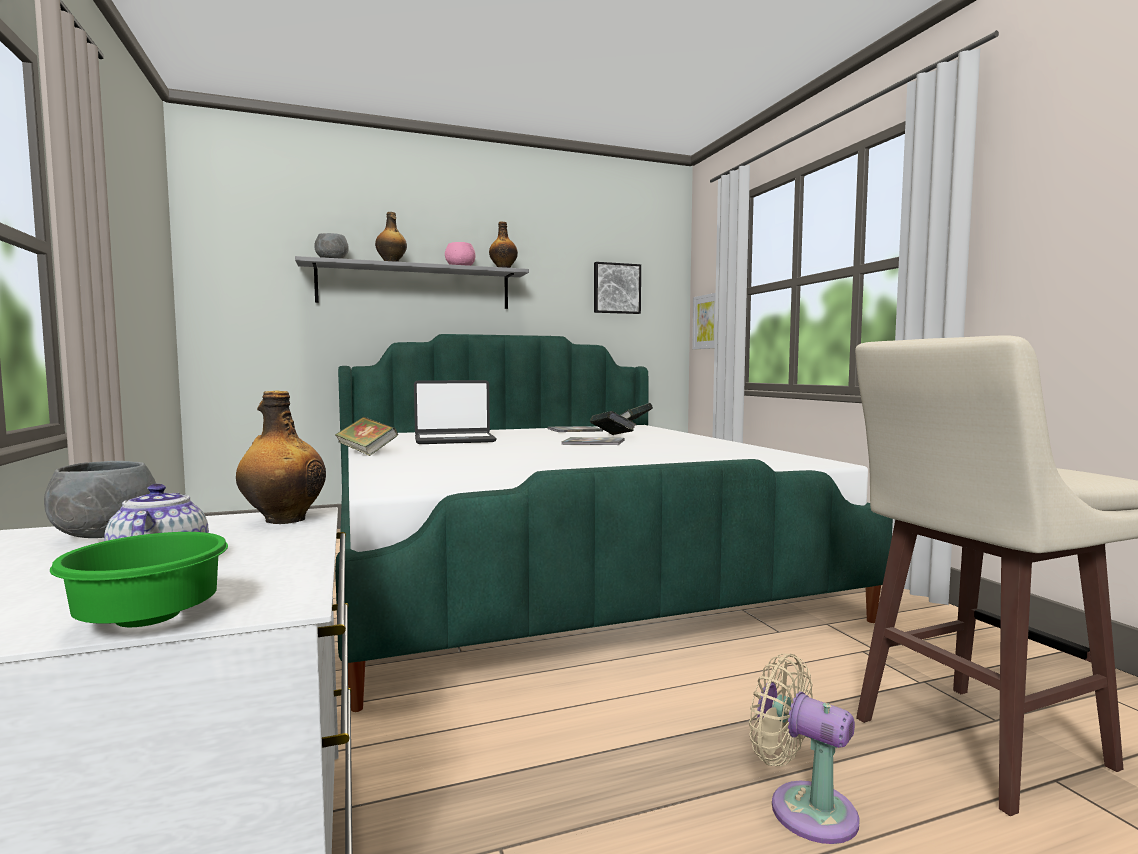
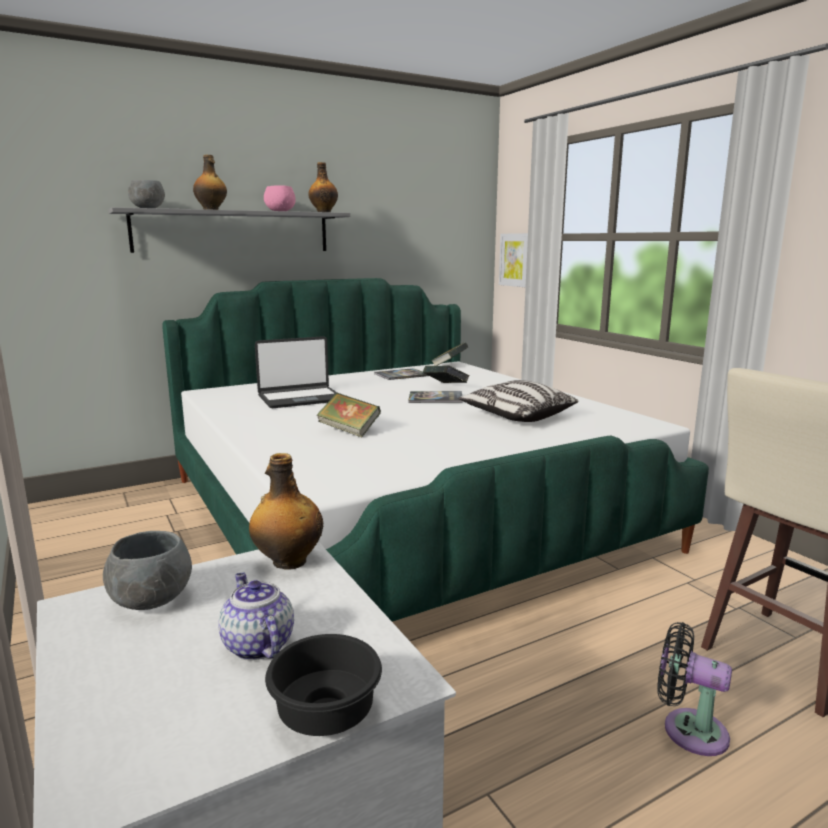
camera: 10 degrees left, 10 degrees up
green bowl [50,532,228,627] -> black bowl [265,634,382,736]
book [335,417,398,456] -> book moved to [317,393,381,437]
picture [594,262,641,314] -> none
beige fan [749,653,860,844] -> black fan [657,622,732,756]
none -> pillow [458,380,578,422]

